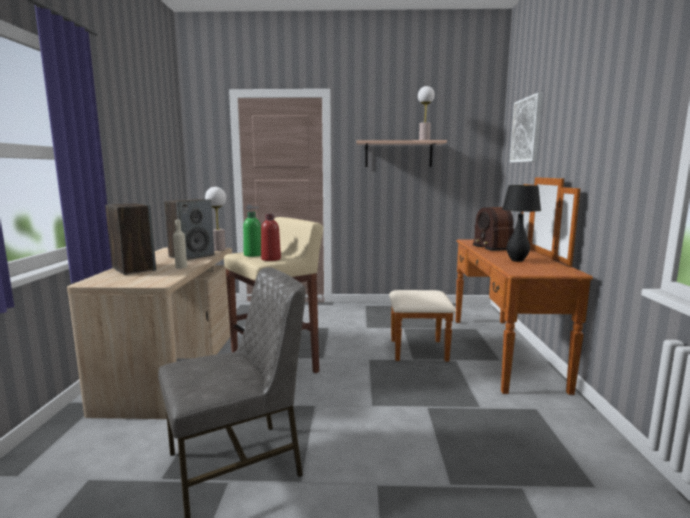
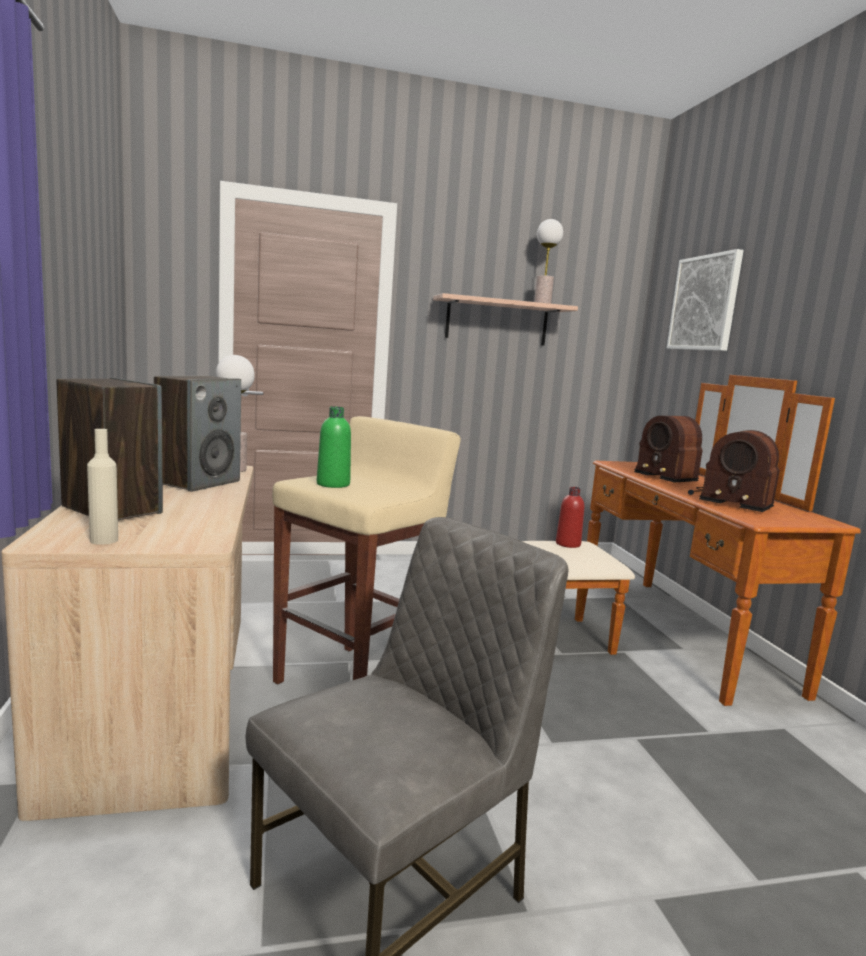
camera: 15 degrees left, 0 degrees up
beige bottle [173,220,187,269] -> beige bottle moved to [87,429,118,545]
red bottle [261,214,281,261] -> red bottle moved to [556,487,584,548]
black table lamp [502,185,541,262] -> radio [688,430,780,512]

